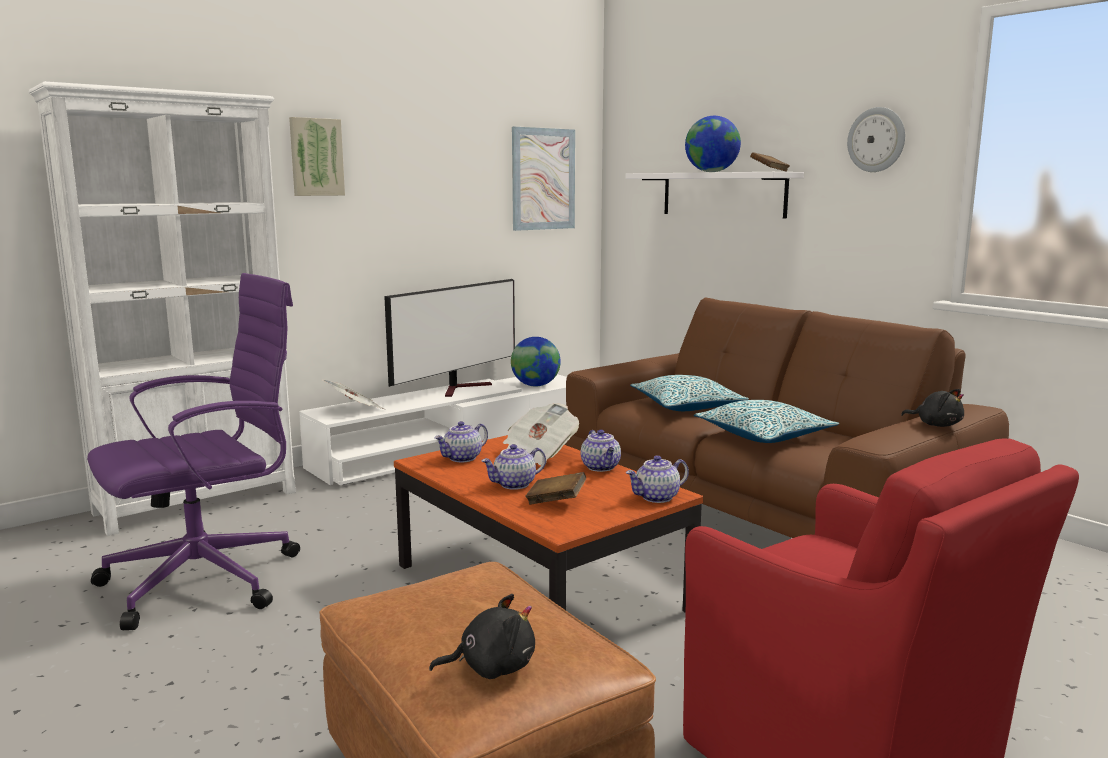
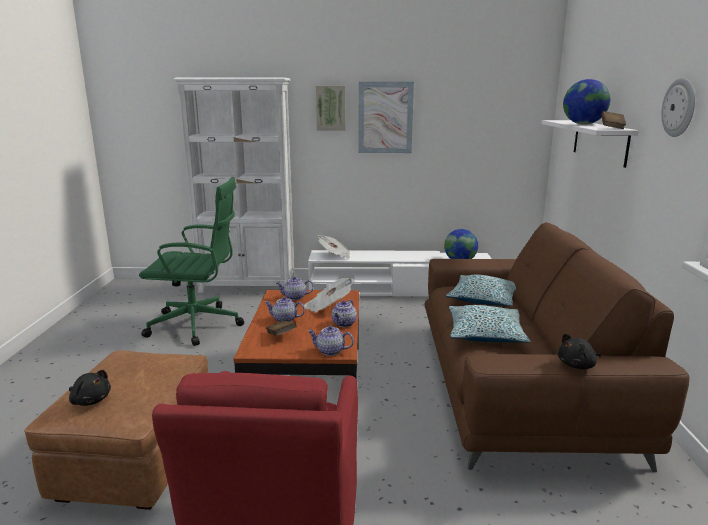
camera: 40 degrees right, 5 degrees up
purple office chair [87,273,300,630] -> green office chair [139,177,244,346]
television [384,279,515,397] -> none
picture [512,127,575,231] -> picture moved to [358,82,414,153]
black plush toy [901,389,964,427] -> black plush toy turned 75 degrees clockwise [558,333,601,369]

